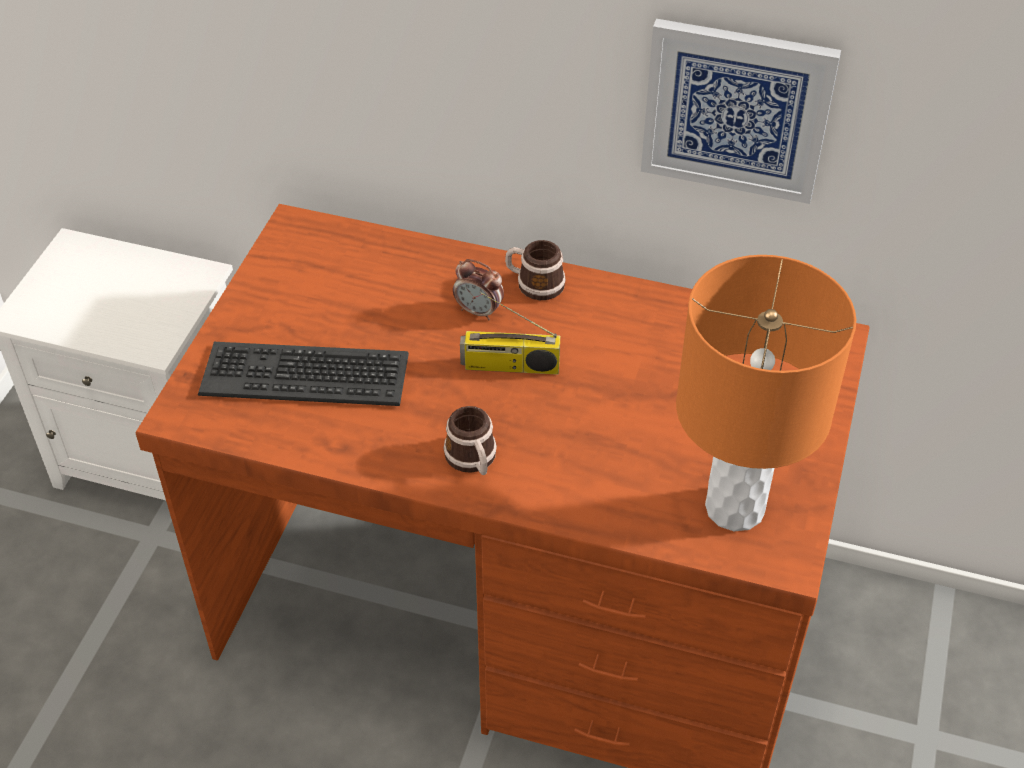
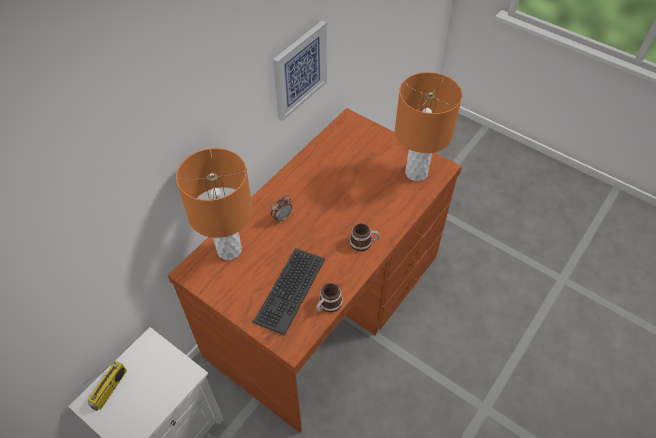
camera: 70 degrees left, 5 degrees up
radio [460,292,560,374] -> radio moved to [84,361,127,411]
mug [505,240,566,300] -> mug moved to [316,283,343,313]
none -> orange table lamp [176,148,253,260]

